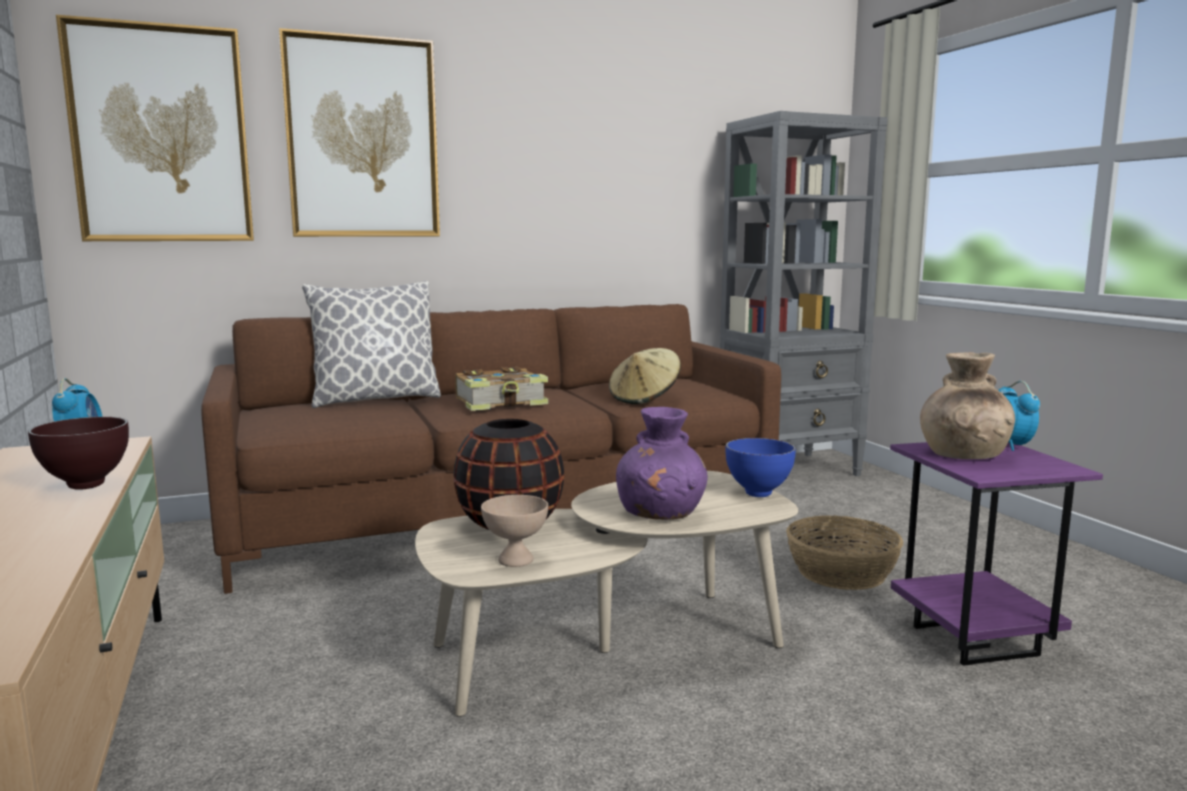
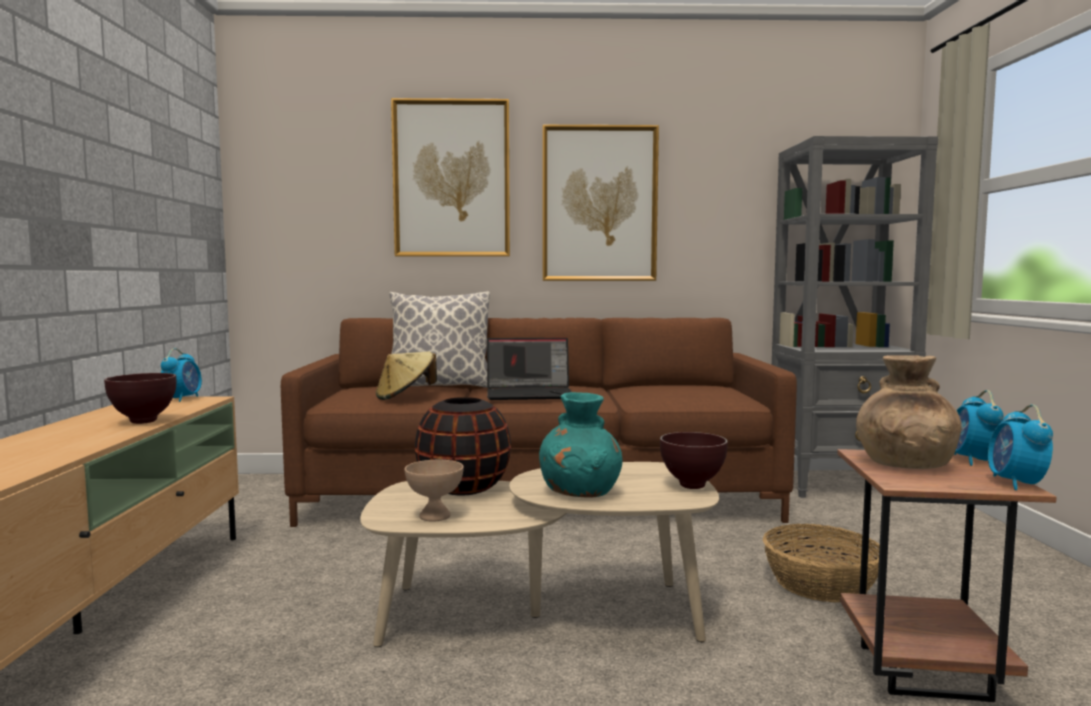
camera: 20 degrees right, 5 degrees down
picture [56,15,254,241] -> picture moved to [543,125,659,281]
book [455,367,548,411] -> laptop [487,338,571,400]
beige hat [609,348,681,404] -> beige hat moved to [376,351,437,400]
purple vase [616,407,708,520] -> turquoise vase [539,392,623,498]
blue bowl [726,438,796,497] -> brown bowl [660,432,728,489]
purple side table [890,442,1103,666] -> brown side table [837,449,1057,702]
none -> alarm clock [988,404,1053,490]

